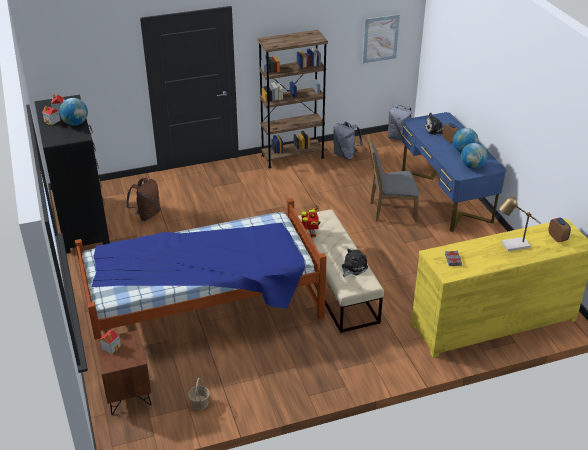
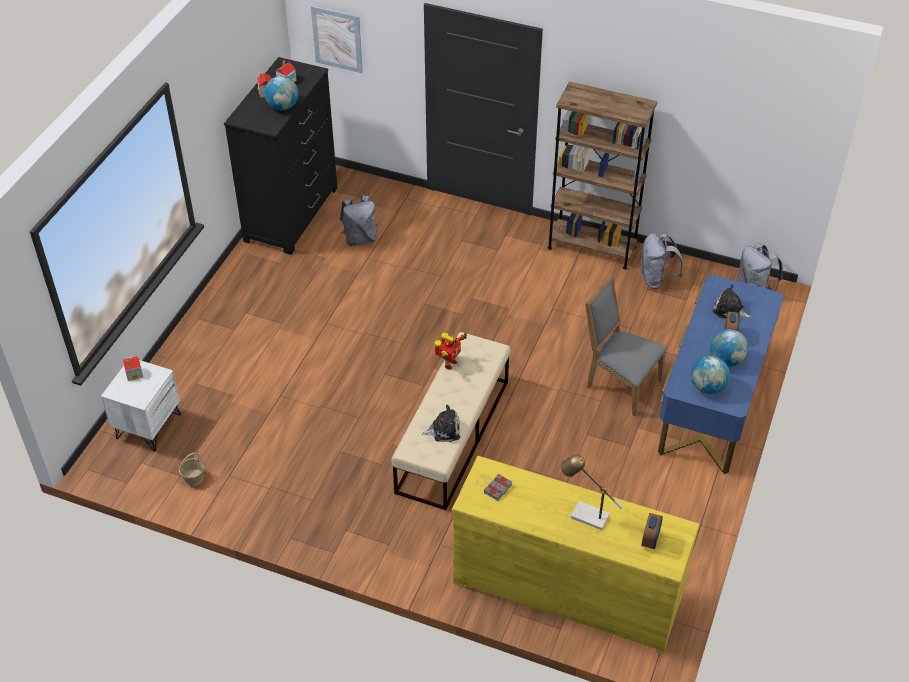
camera: 40 degrees right, 10 degrees up
bed [75,198,327,340] -> none
brown nightstand [95,330,152,415] -> white nightstand [101,357,181,452]
brown backpack [126,178,161,221] -> grey backpack [340,195,377,246]
picture [362,14,400,63] -> picture moved to [311,6,363,73]

